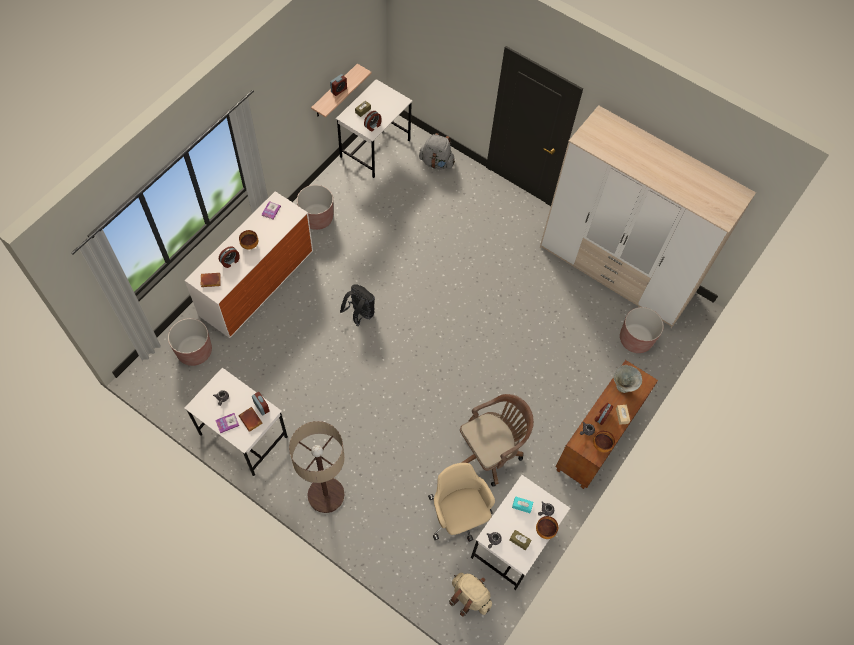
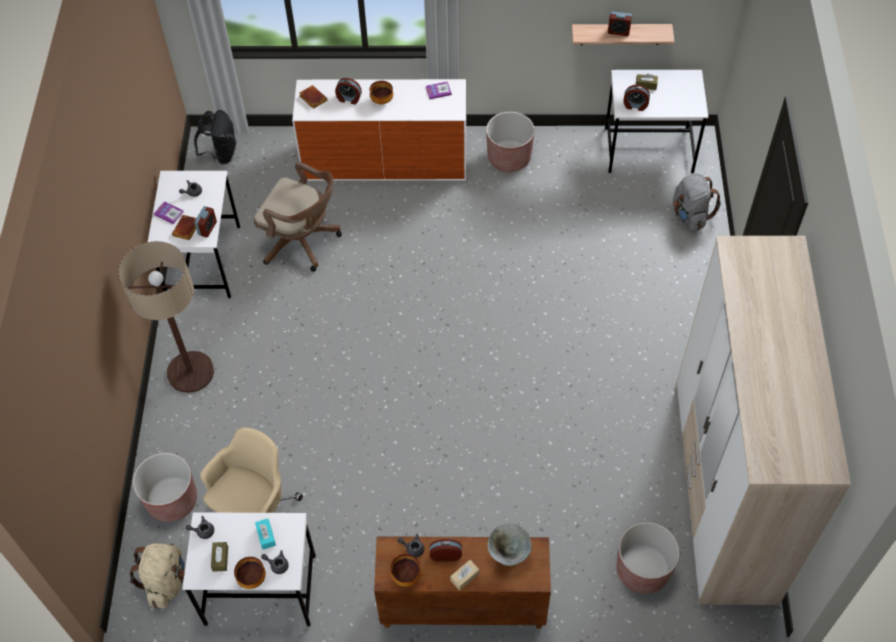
camera: 60 degrees right, 5 degrees down
brown planter [168,318,212,366] -> brown planter moved to [133,453,197,522]
black backpack [340,284,375,326] -> black backpack moved to [194,110,237,165]
brown office chair [460,394,534,487] -> brown office chair moved to [254,162,342,272]

